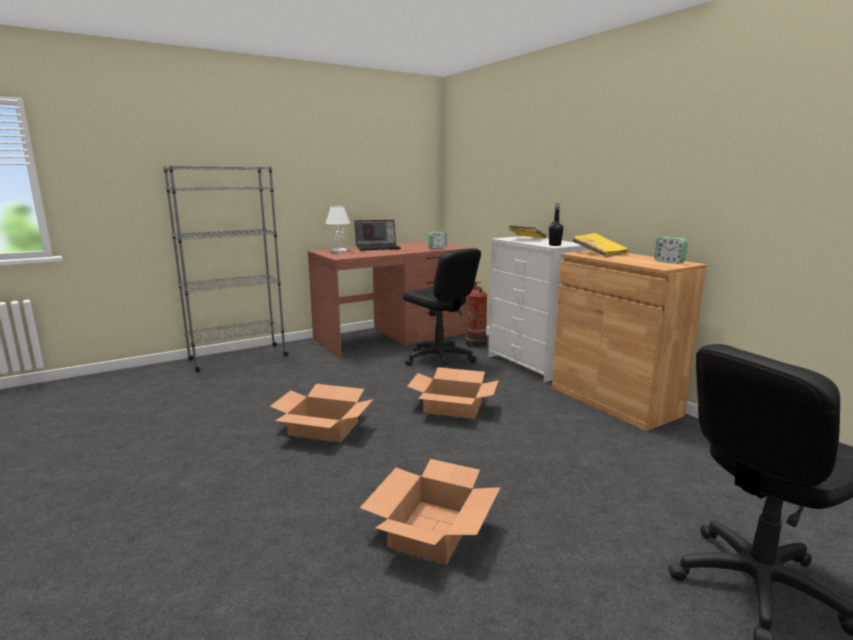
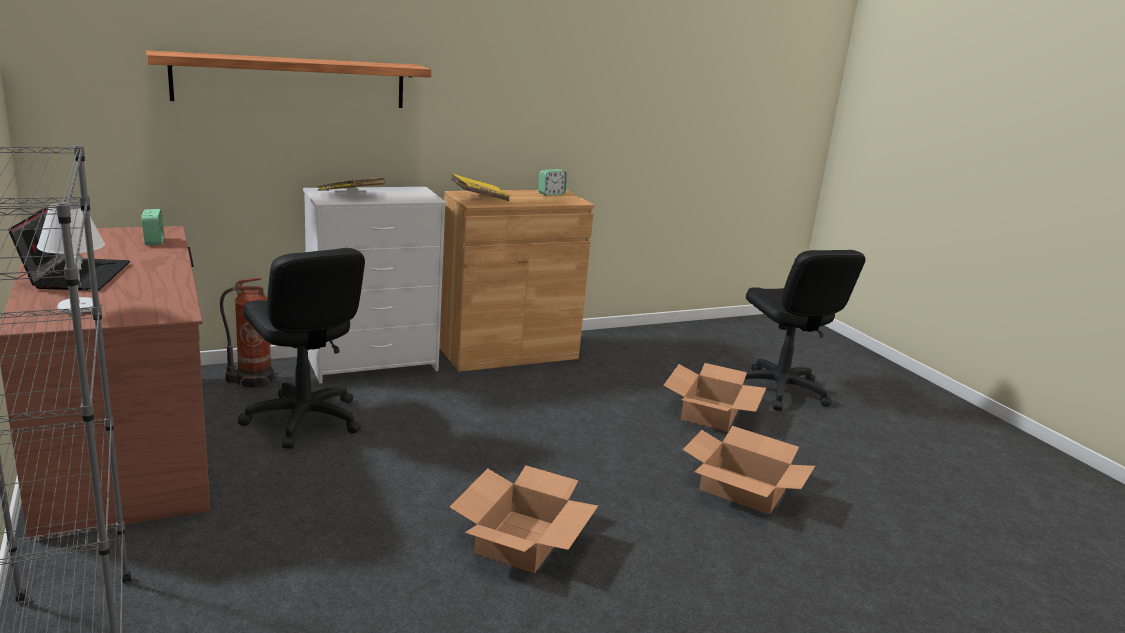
camera: 85 degrees left, 5 degrees up
black office chair [403,248,481,368] -> black office chair turned 90 degrees clockwise [238,248,365,449]
cardboard box [407,367,499,419] -> cardboard box moved to [663,363,766,432]
black bottle [549,203,563,246] -> none
none -> shelf [146,50,431,108]

